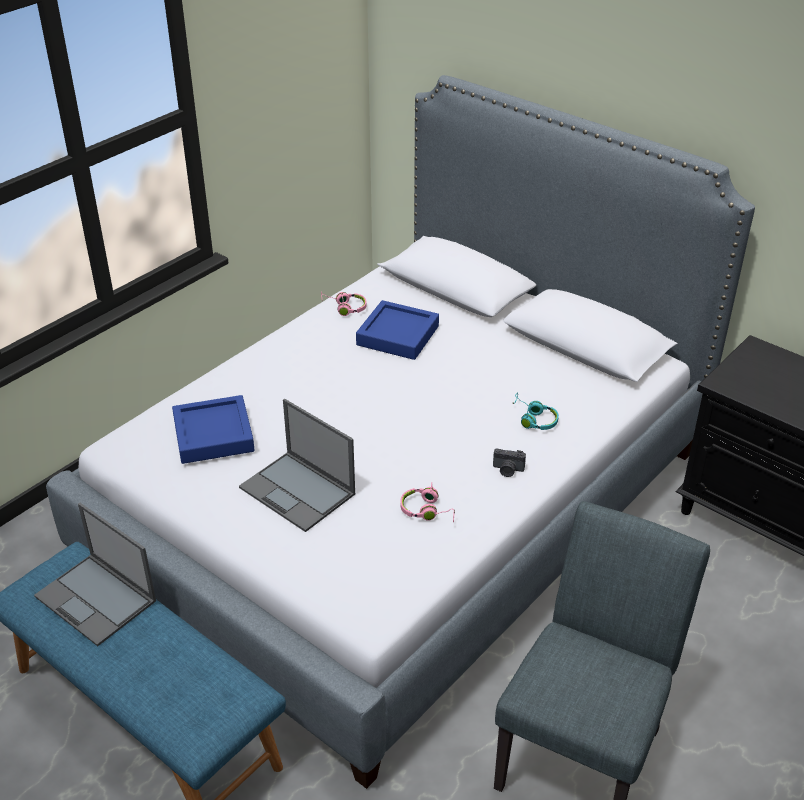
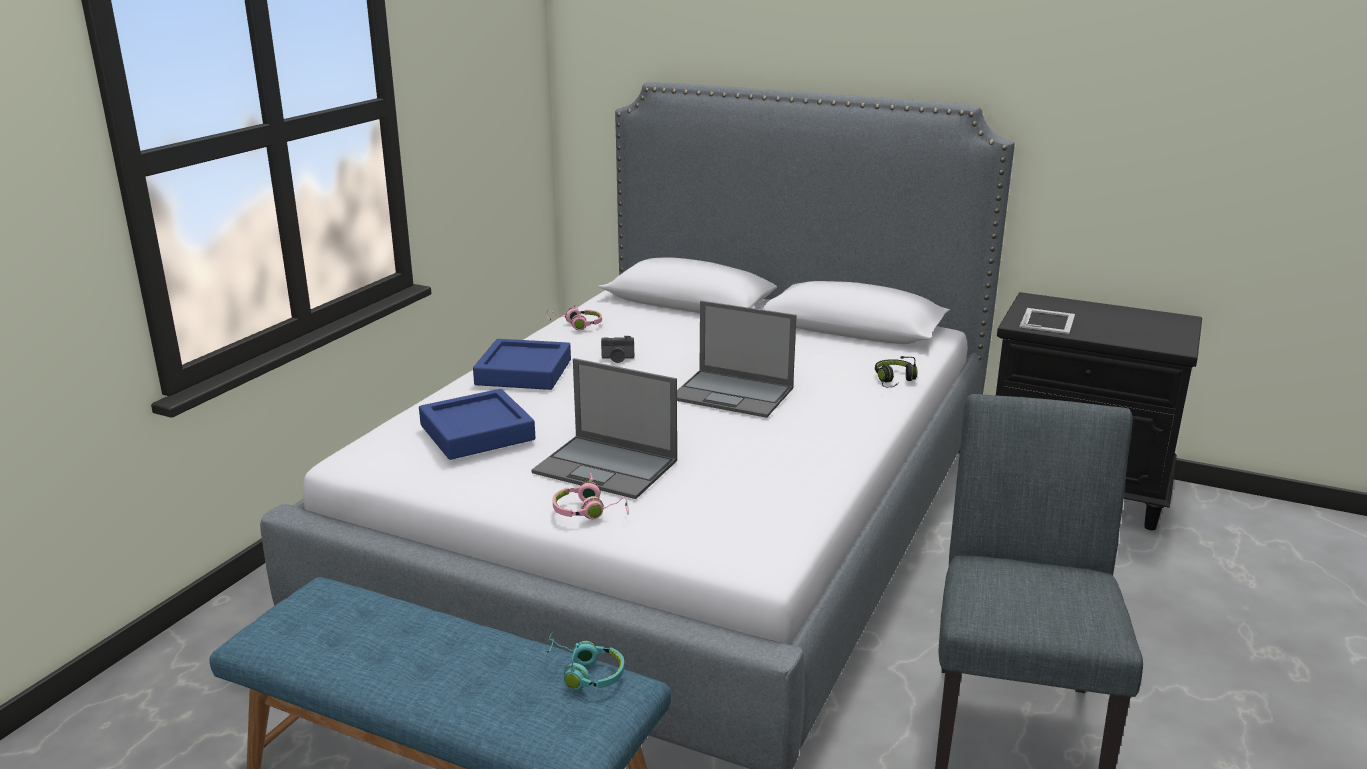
camera: 15 degrees left, 15 degrees down
laptop [34,503,156,646] -> laptop moved to [677,301,796,418]
blue tray [356,300,439,360] -> blue tray moved to [473,339,571,390]
pink headphones [400,482,455,523] -> pink headphones moved to [553,473,629,519]
camera [493,448,526,477] -> camera moved to [601,336,634,363]
turquoise headphones [513,392,559,430] -> turquoise headphones moved to [547,633,624,690]
none -> black headphones [875,356,918,387]
none -> picture frame [1020,308,1075,334]

